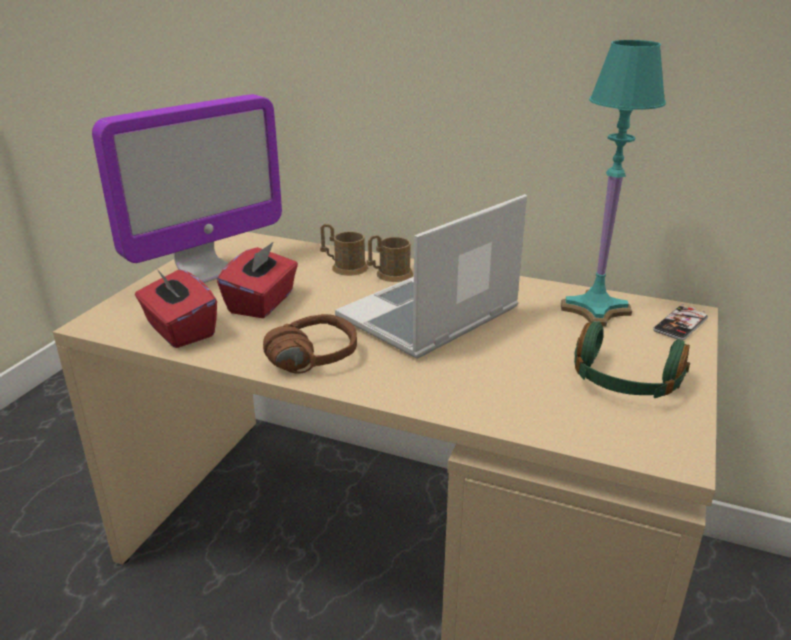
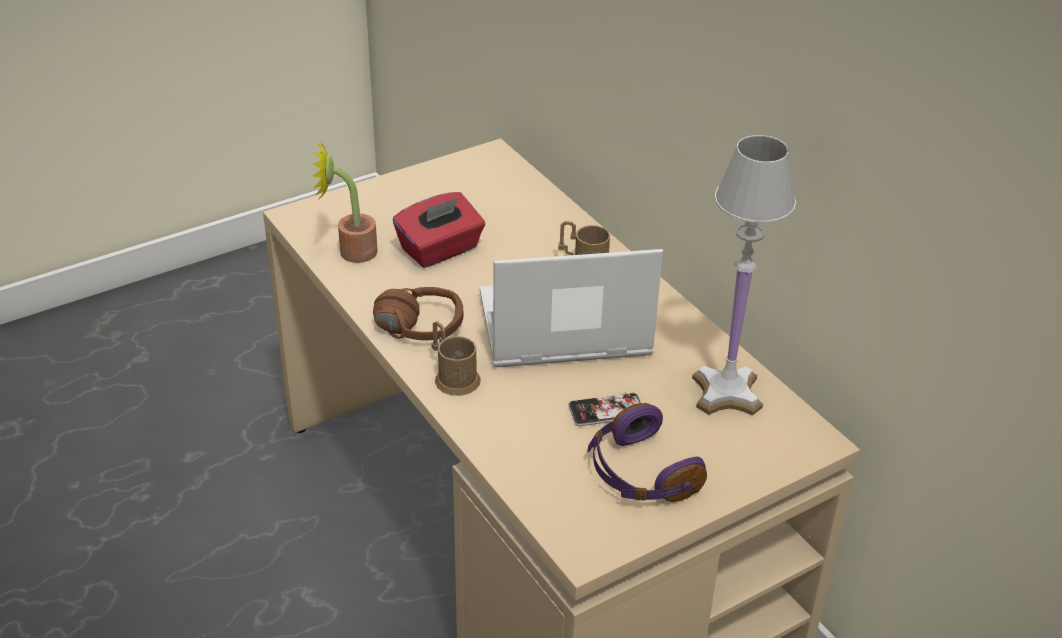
camera: 35 degrees right, 10 degrees up
monitor [92,94,282,283] -> none
red tissue box [135,269,217,348] -> potted plant [313,139,378,263]
brown mug [320,224,368,276] -> brown mug moved to [431,321,481,396]
turquoise table lamp [561,40,666,327] -> white table lamp [692,135,796,415]
green headphones [574,321,690,398] -> purple headphones [587,403,707,502]
phone [653,304,708,340] -> phone moved to [568,392,641,426]

